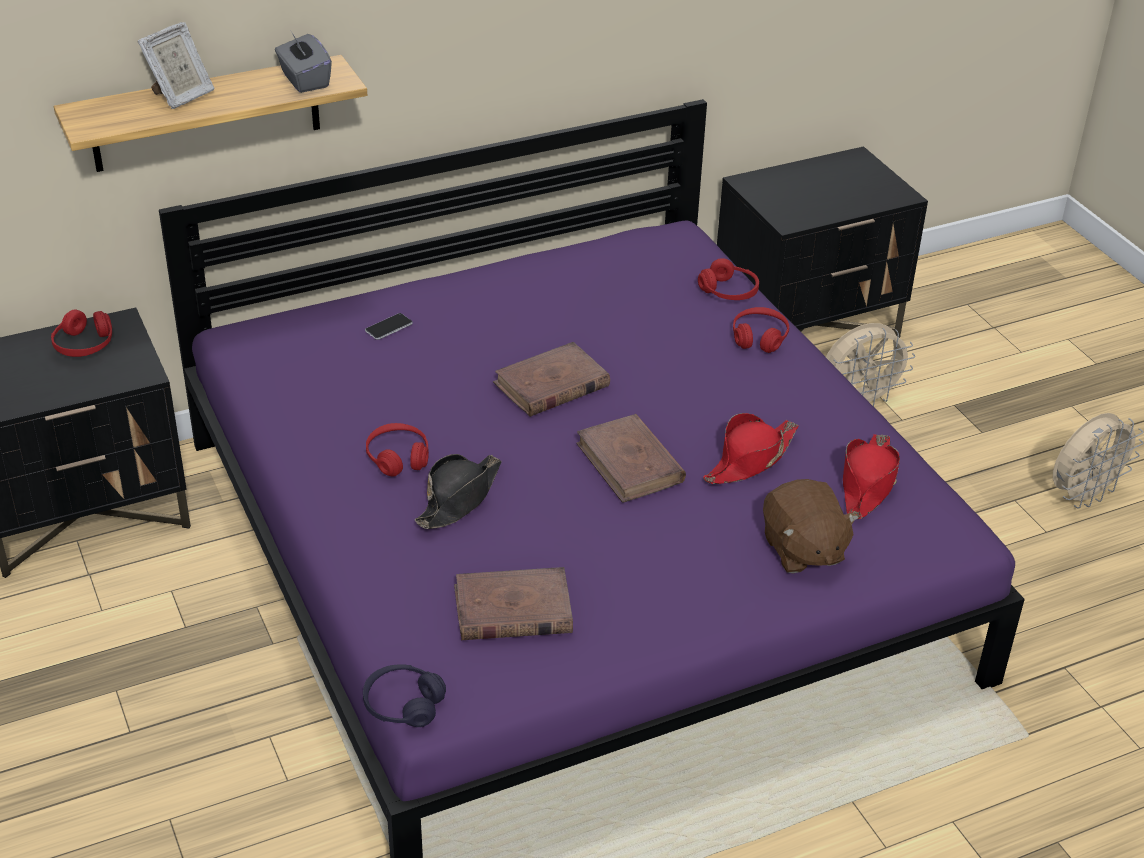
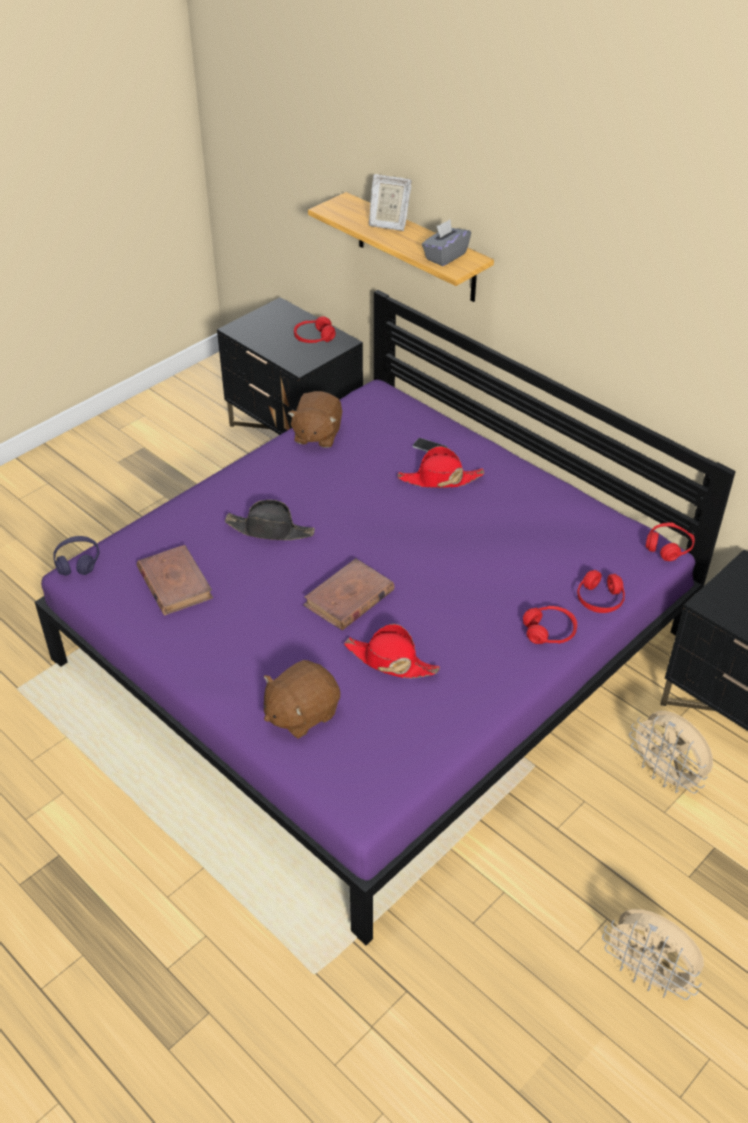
camera: 70 degrees right, 5 degrees up
red headphones [366,423,429,477] -> red headphones moved to [645,522,695,561]
brown book [493,342,610,417] -> none
red hat [843,434,900,519] -> red hat moved to [398,446,484,488]
none -> brown plush toy [288,391,342,448]

